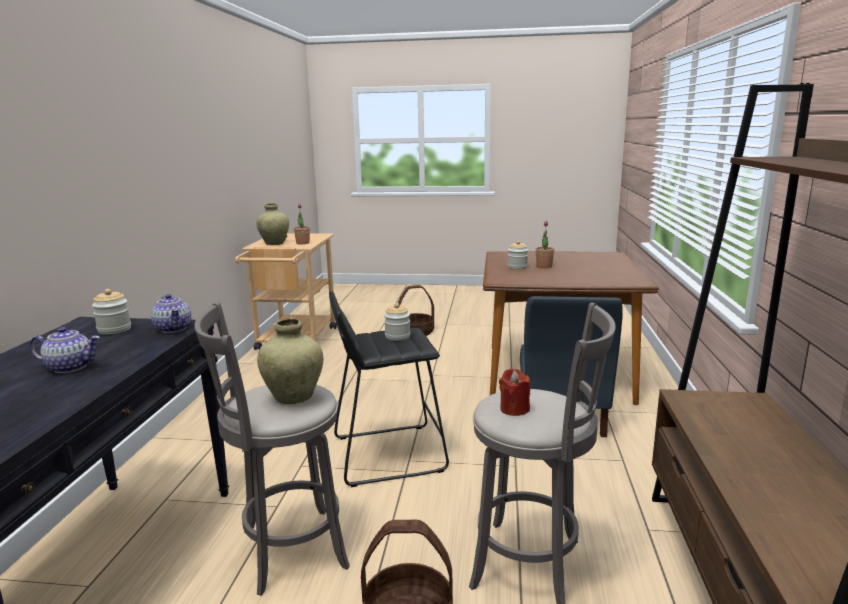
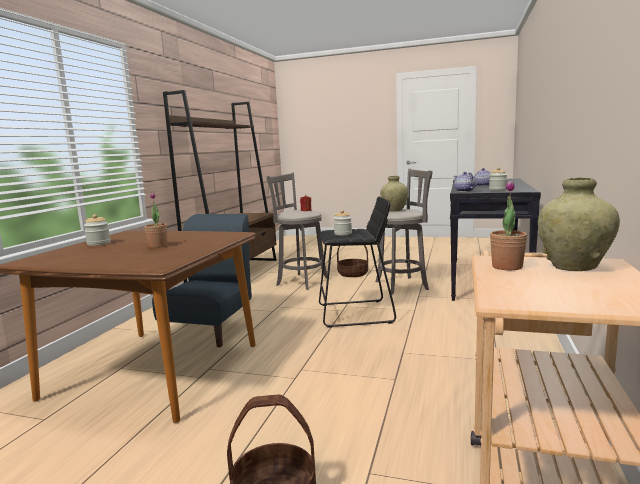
camera: 170 degrees left, 5 degrees down
jar [508,241,528,270] -> jar moved to [84,214,111,246]

